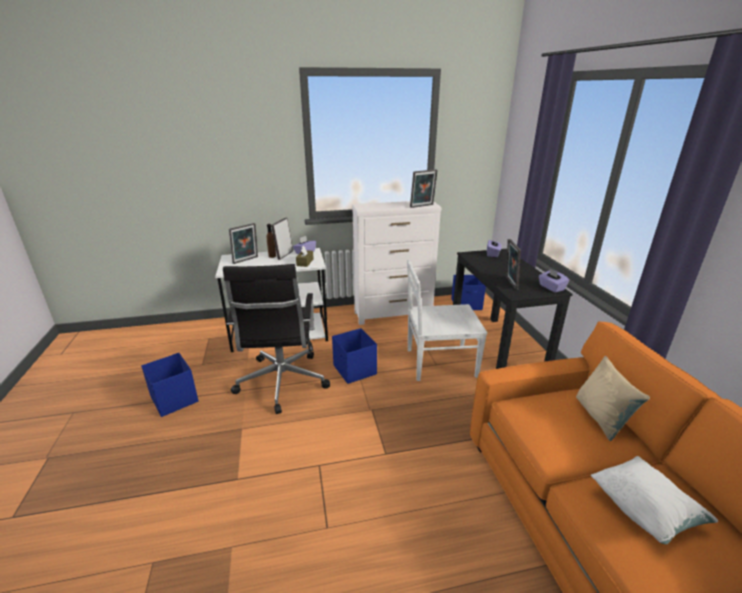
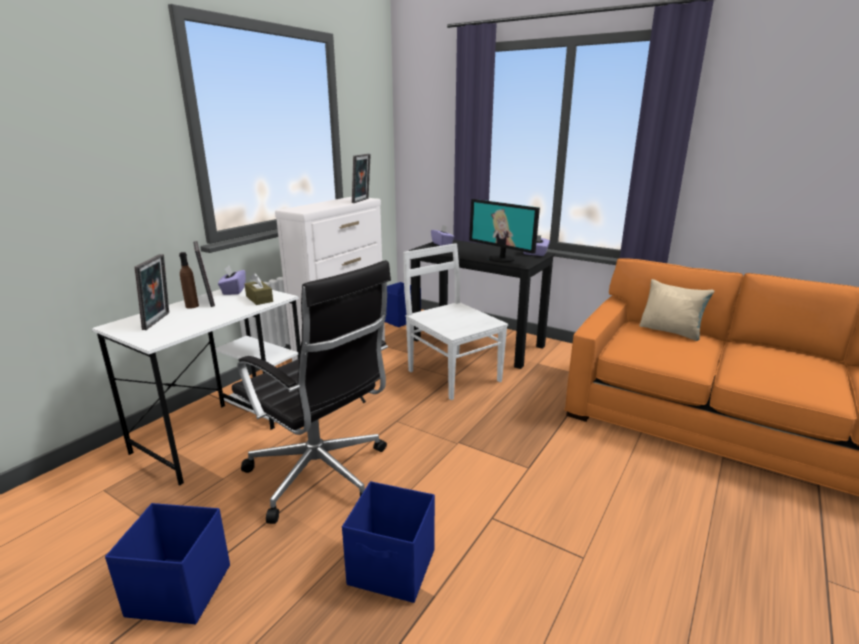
camera: 45 degrees left, 5 degrees down
blue storage box [332,328,377,384] -> blue storage box moved to [342,481,435,603]
white chair [407,260,488,381] -> white chair turned 105 degrees clockwise [403,243,508,400]
picture frame [506,239,521,290] -> monitor [469,199,540,263]
white pillow [591,456,718,544] -> none

